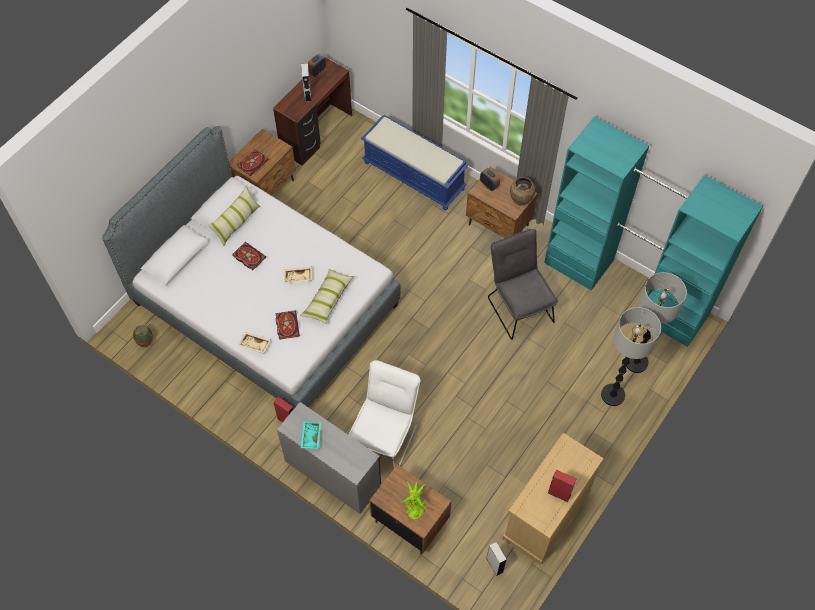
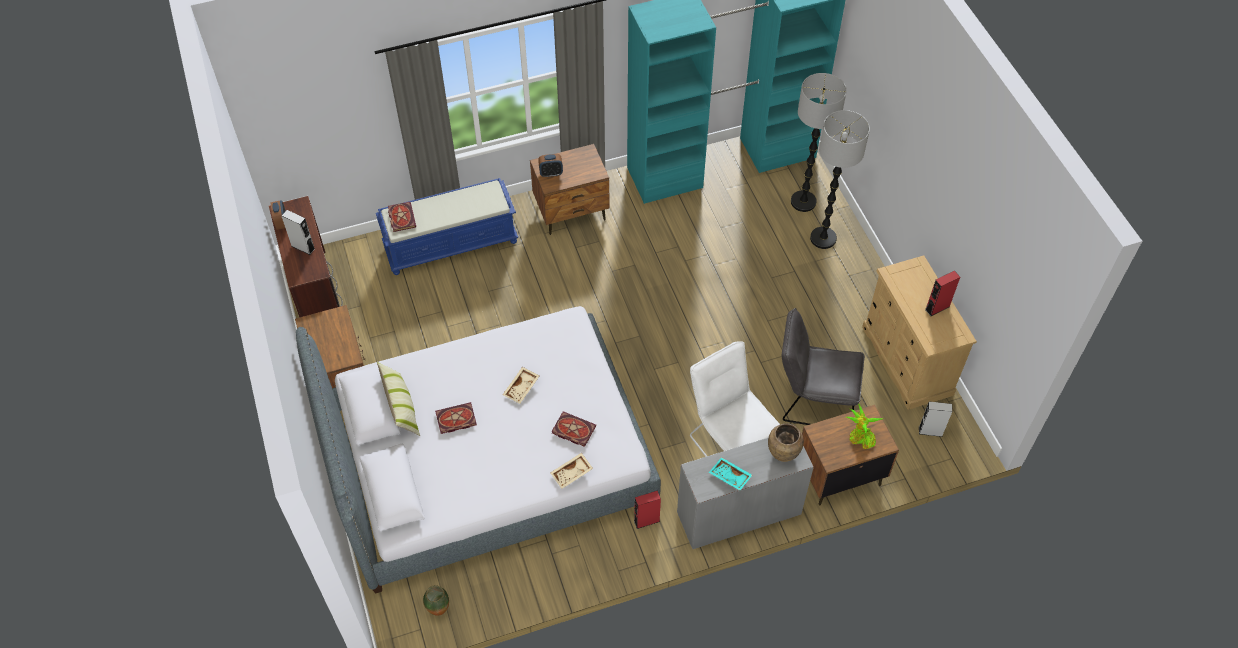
camera: 55 degrees left, 5 degrees down
book [237,149,269,176] -> book moved to [388,202,416,232]
pillow [300,269,354,324] -> none
grey chair [488,229,558,340] -> grey chair moved to [782,308,865,425]
brown vase [510,177,535,206] -> brown vase moved to [768,423,804,462]

